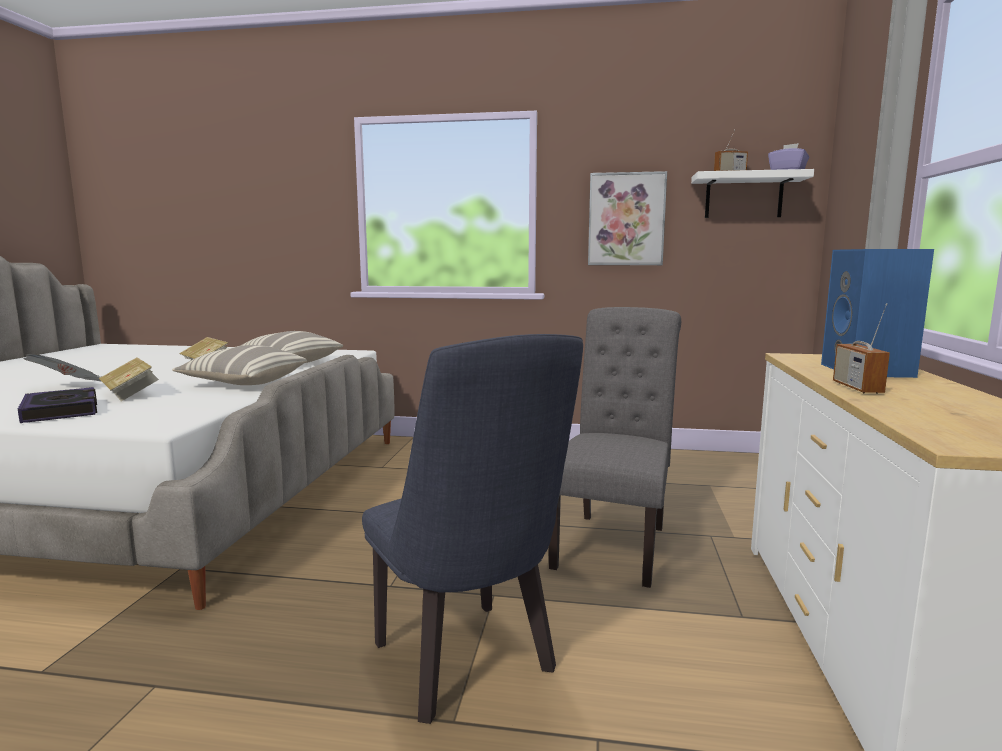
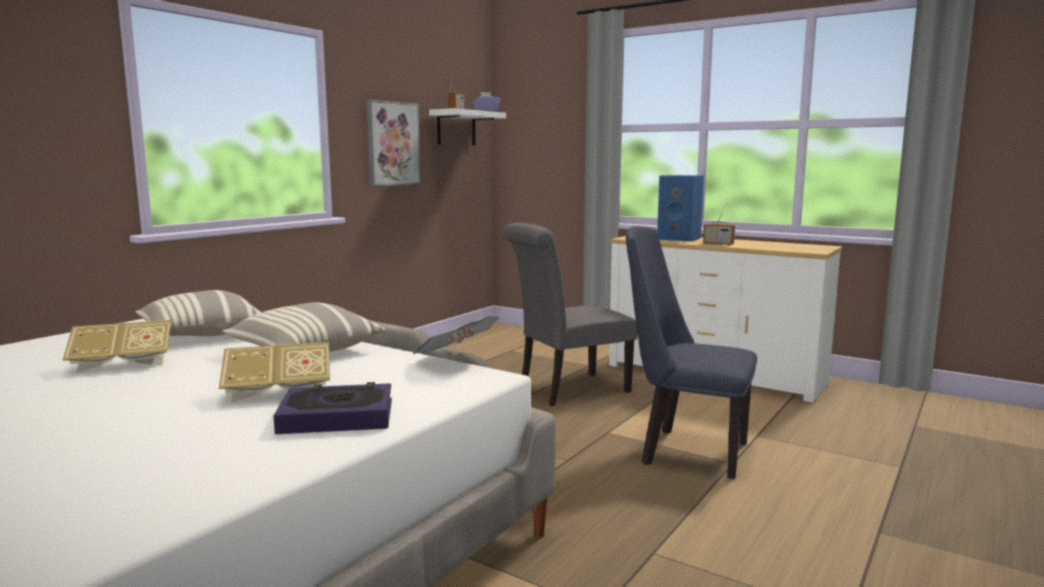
camera: 65 degrees left, 0 degrees up
newspaper [23,354,101,381] -> newspaper moved to [412,316,499,354]
blue chair [362,334,583,724] -> blue chair turned 150 degrees counterclockwise [626,226,757,479]
grey chair [549,307,681,588] -> grey chair turned 75 degrees counterclockwise [502,223,638,406]

